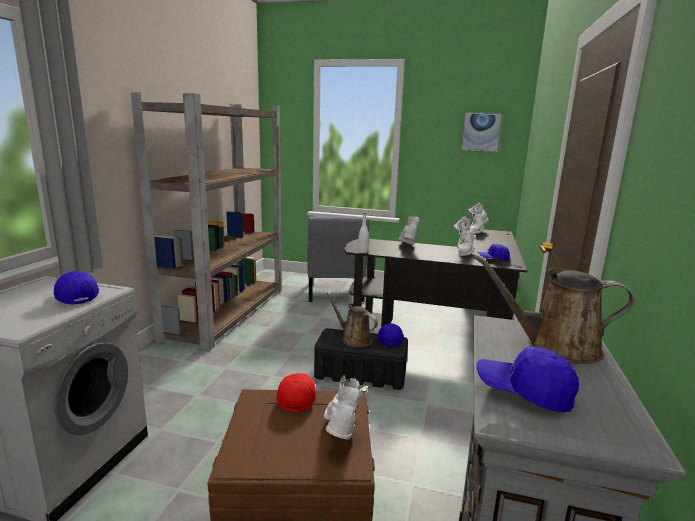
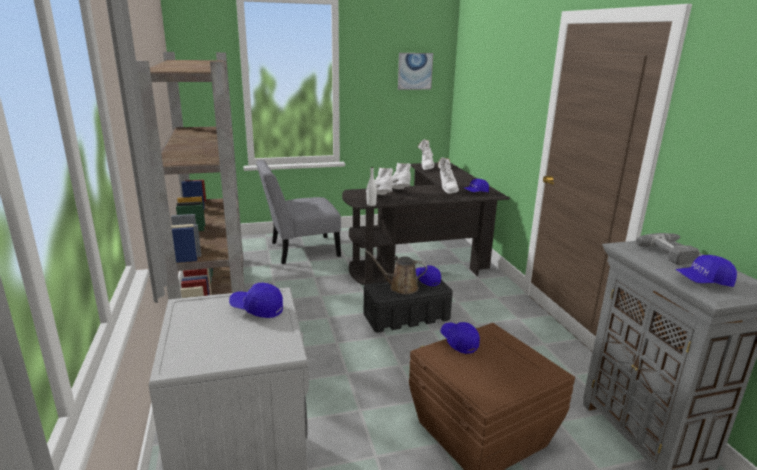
camera: 30 degrees left, 5 degrees up
red cap [276,373,316,412] -> blue cap [440,322,480,354]
grey chair [307,216,370,302] -> grey chair turned 105 degrees clockwise [256,160,341,264]
white boot [324,375,369,439] -> white boot moved to [366,167,393,195]
brown watering can [473,254,635,364] -> power drill [636,233,700,265]

